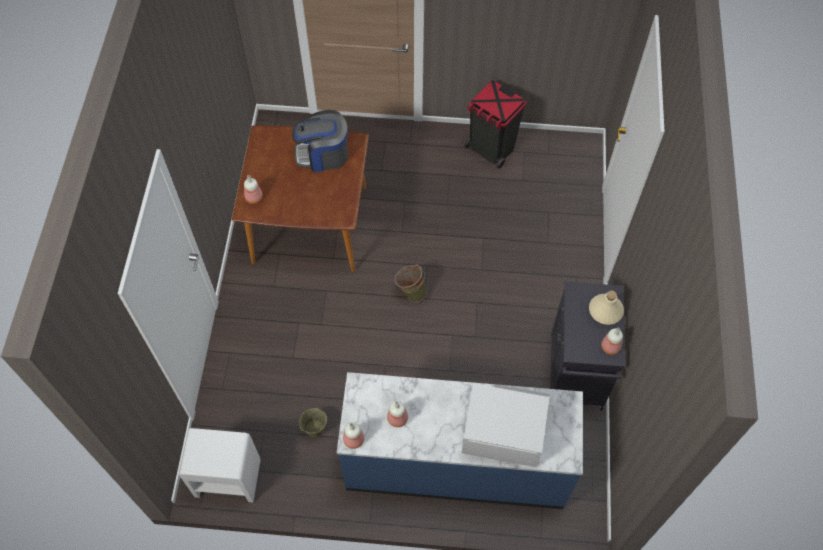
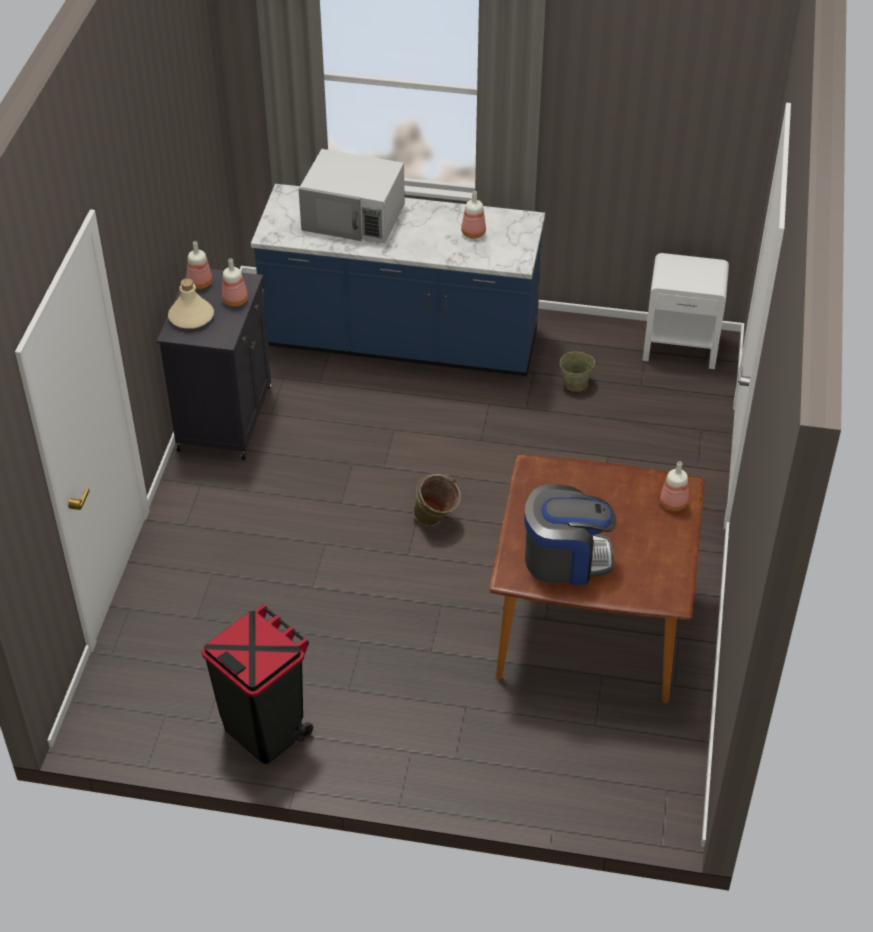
camera: 175 degrees left, 15 degrees down
bottle [343,422,364,449] -> bottle moved to [222,258,248,307]

